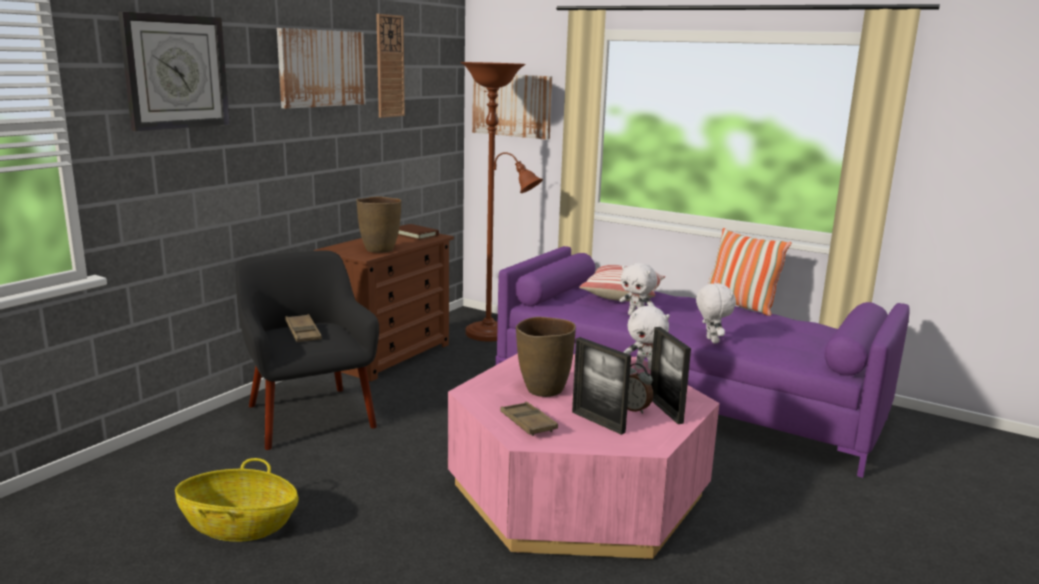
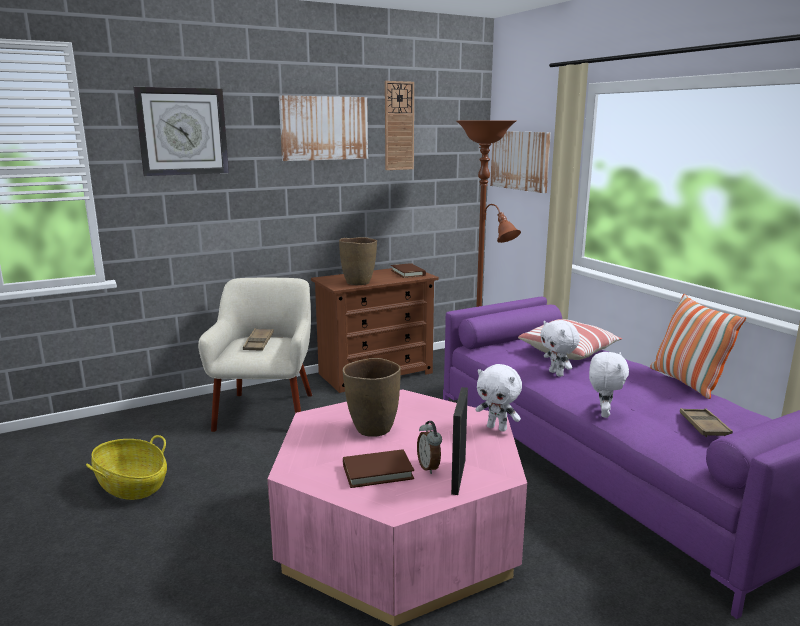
camera: 30 degrees right, 0 degrees up
black armchair [235,250,379,450] -> beige armchair [198,278,312,432]
brown tray [500,402,558,436] -> brown tray moved to [680,408,733,437]
picture frame [572,337,631,435] -> brown book [343,449,414,488]

